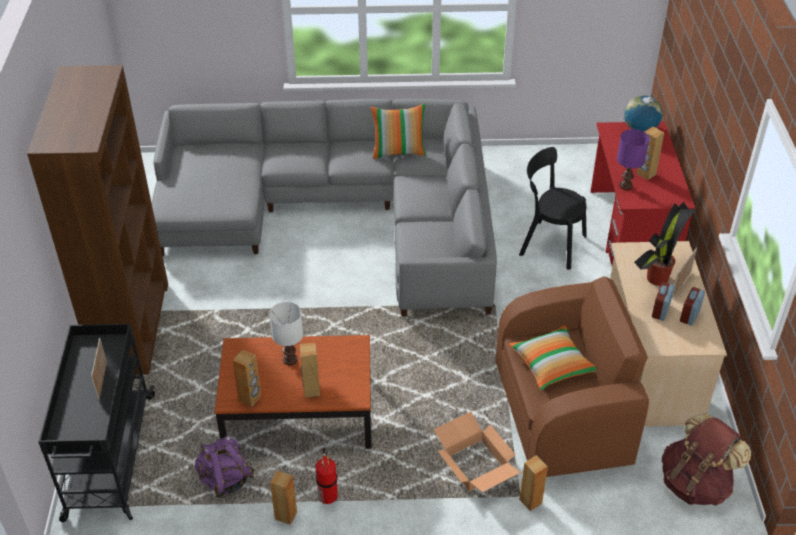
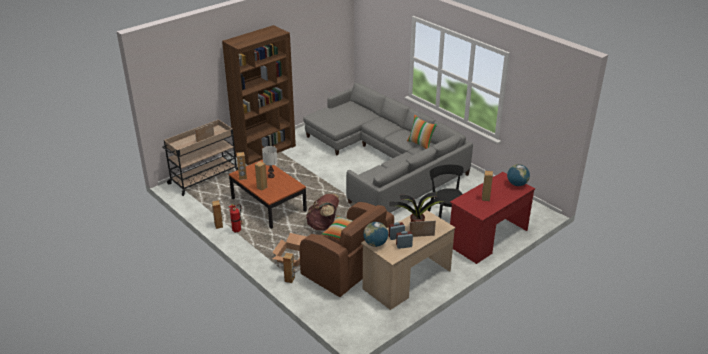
camera: 50 degrees right, 10 degrees down
black cart [38,324,155,522] -> beige cart [162,119,238,196]
purple backpack [195,435,254,498] -> none
purple table lamp [617,129,649,190] -> none
brown backpack [662,413,751,506] -> brown backpack moved to [306,193,339,231]
none -> globe [363,222,388,247]

